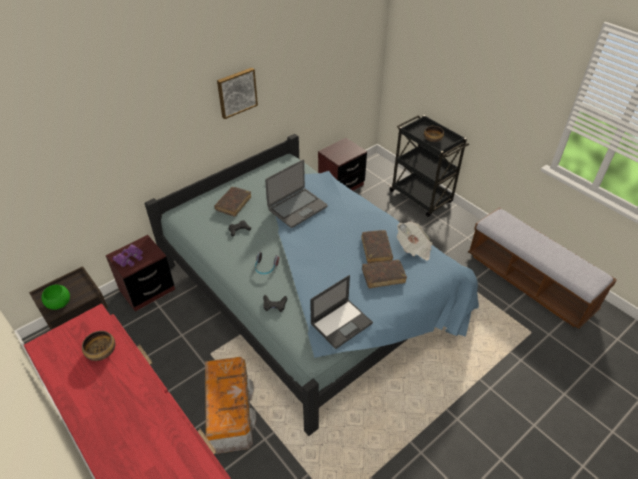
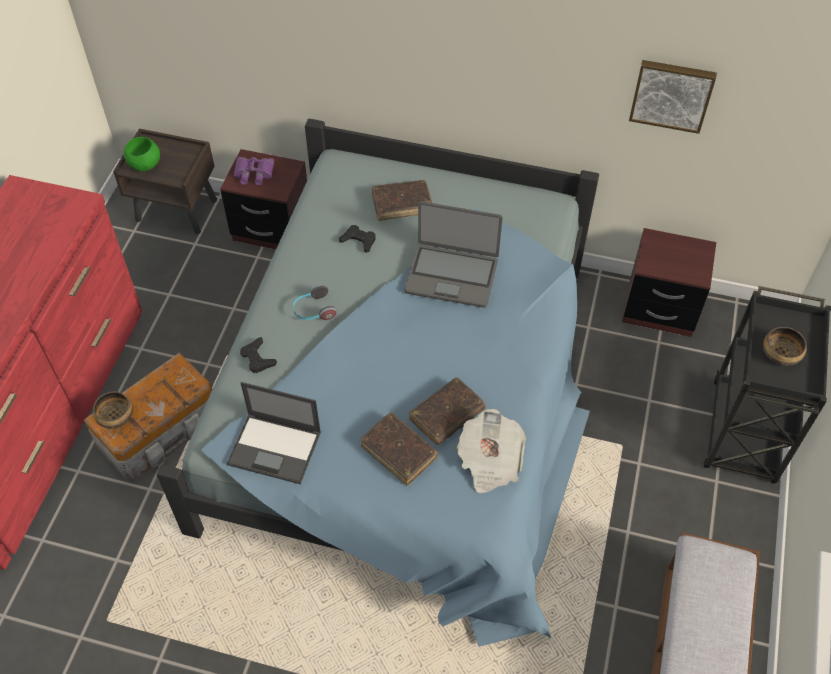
camera: 55 degrees right, 10 degrees up
bowl [82,331,115,361] -> bowl moved to [93,392,133,429]
picture [217,68,258,119] -> picture moved to [629,60,717,134]

